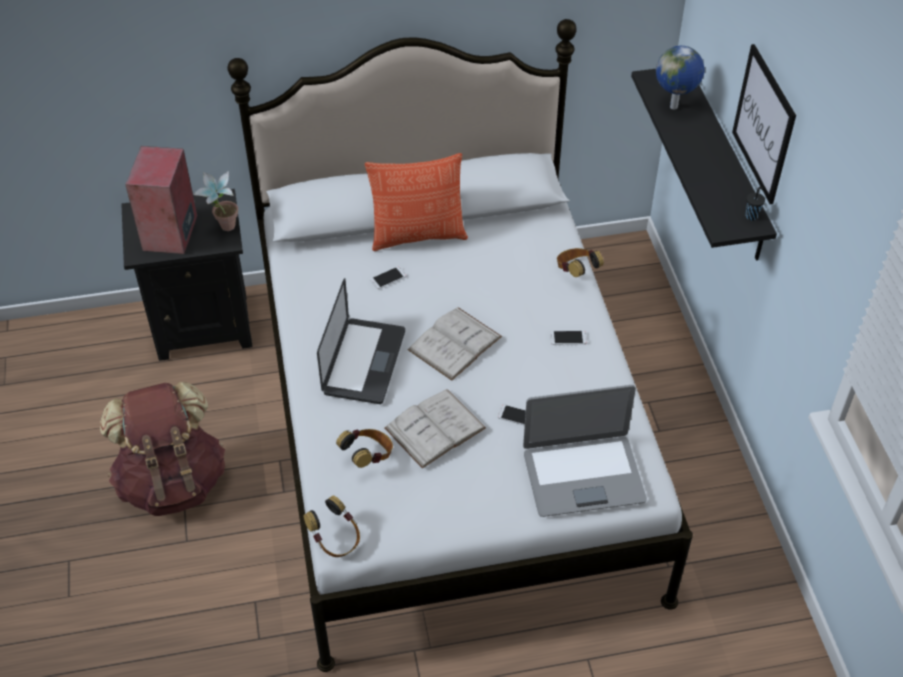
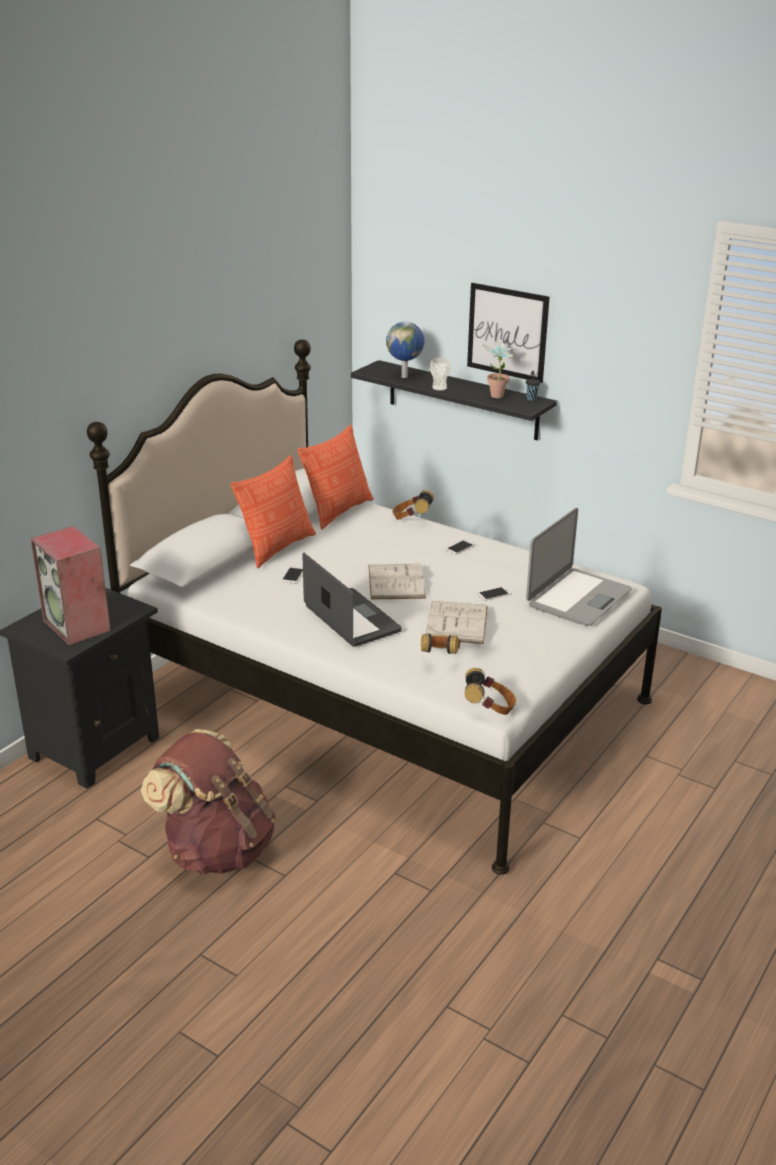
camera: 45 degrees left, 20 degrees down
potted plant [194,171,238,231] -> potted plant moved to [483,337,518,398]
none -> orange pillow [298,425,374,529]
none -> cup [430,358,451,391]

